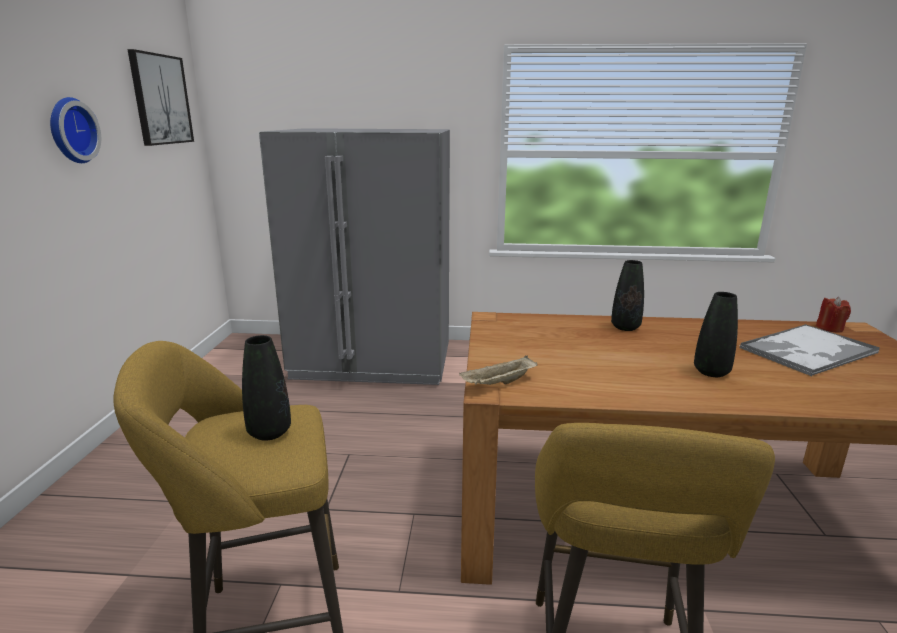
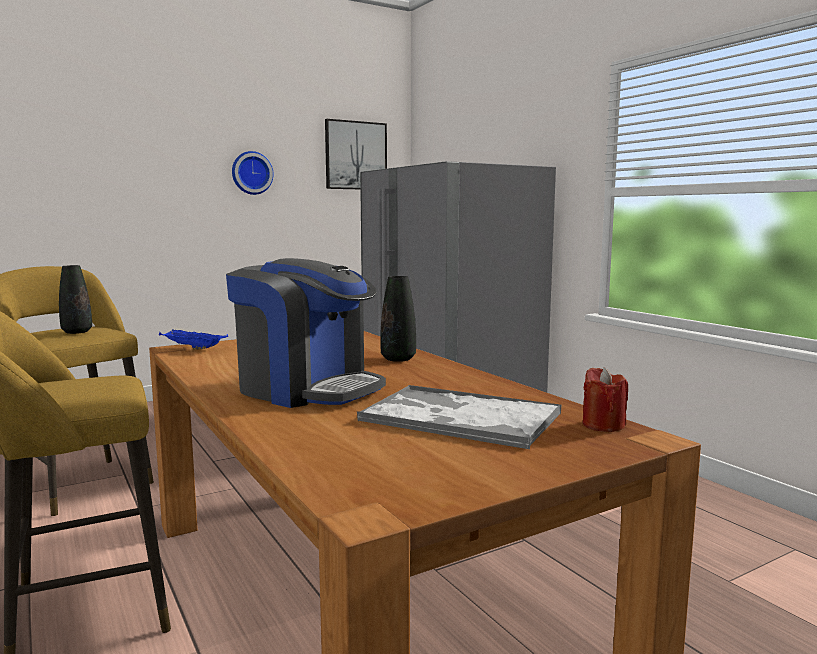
camera: 55 degrees right, 10 degrees down
beige tray [459,355,537,385] -> blue tray [159,329,228,350]
black vase [694,292,738,377] -> coffee machine [226,258,386,408]

